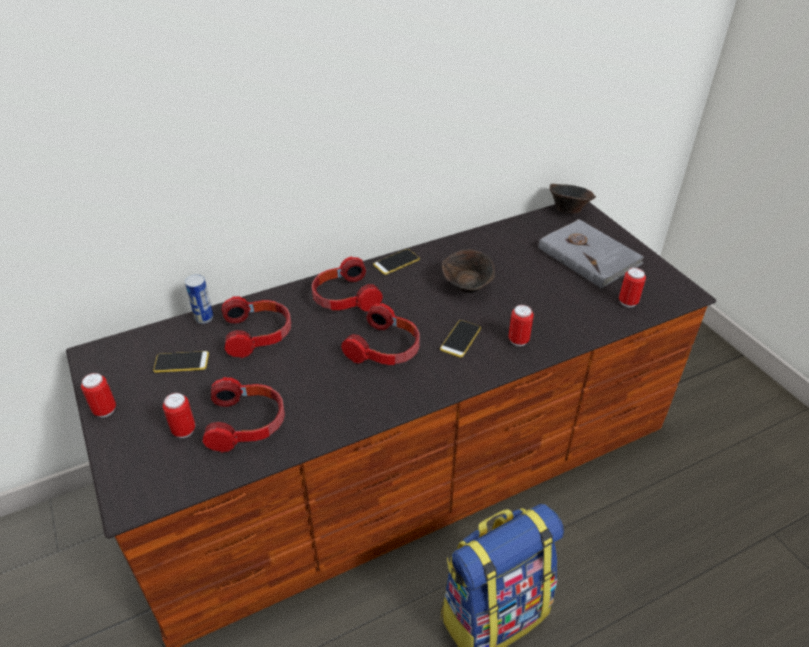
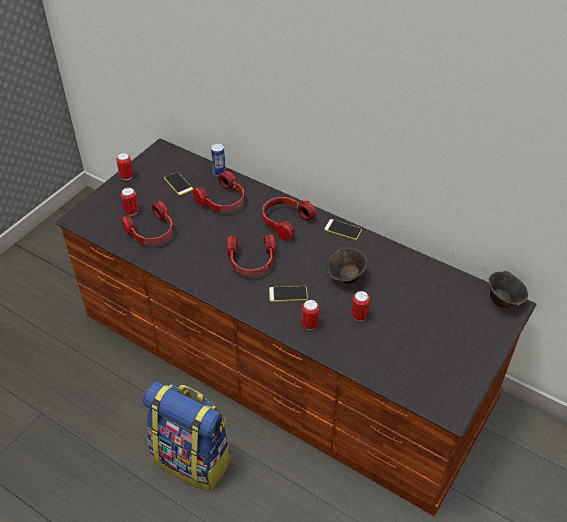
camera: 60 degrees right, 5 degrees up
grey book [539,219,644,288] -> none
can [619,268,646,307] -> can moved to [351,291,370,321]

